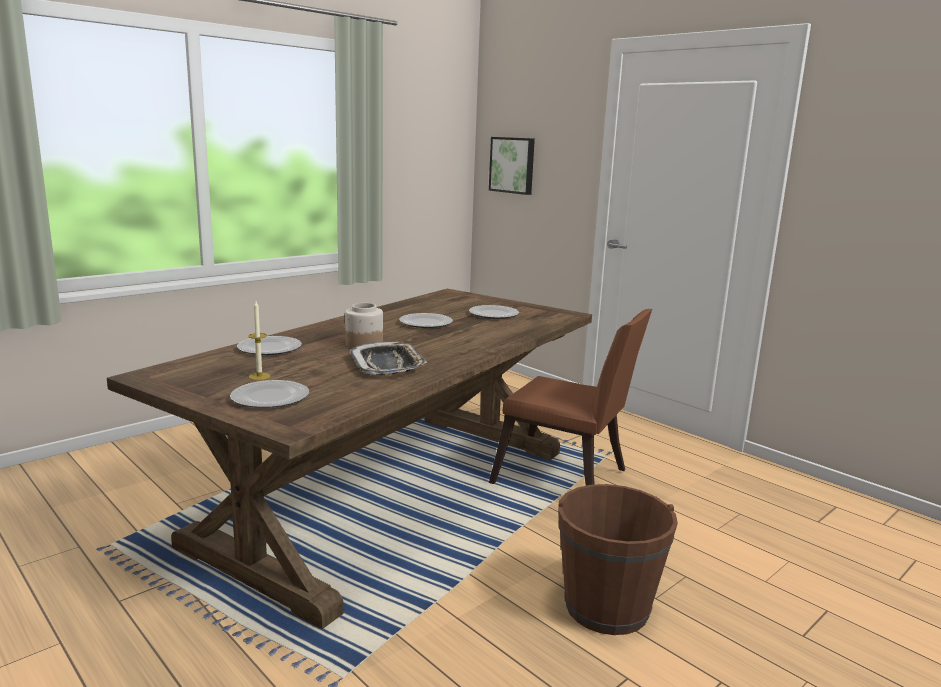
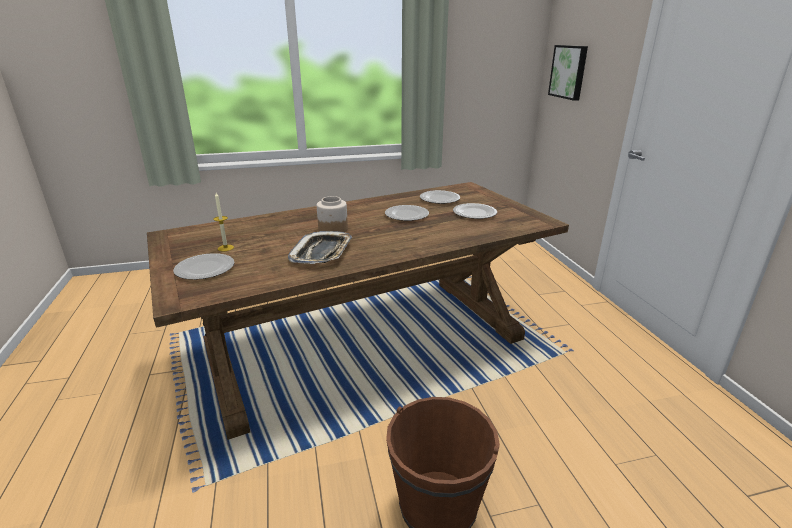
camera: 30 degrees right, 10 degrees up
plate [237,336,302,355] -> plate moved to [420,190,460,204]
brown chair [489,309,652,486] -> none

